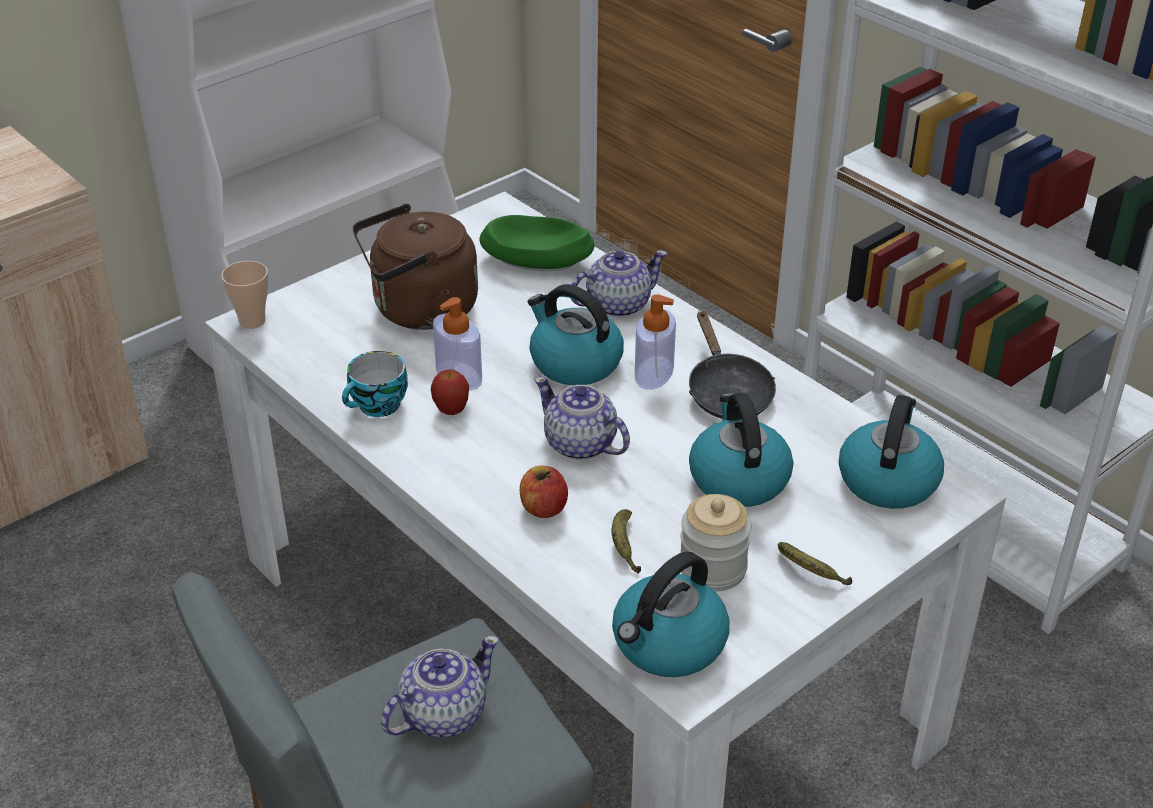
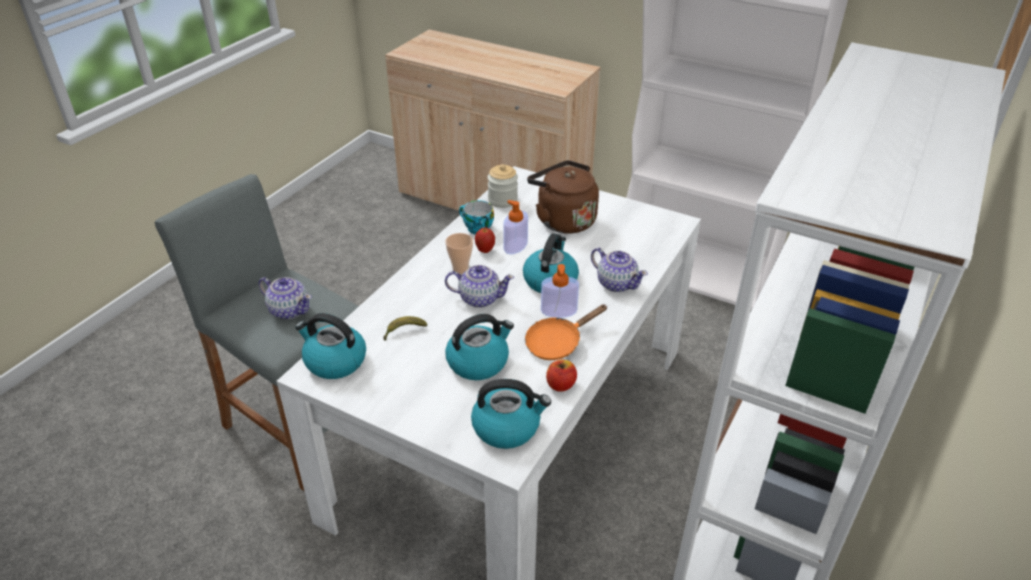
camera: 70 degrees right, 0 degrees up
cup [221,261,268,329] -> cup moved to [445,233,473,274]
green bowl [480,215,595,272] -> none
apple [520,466,568,518] -> apple moved to [546,360,577,392]
teapot [534,377,630,460] -> teapot turned 75 degrees clockwise [445,265,514,308]
jar [681,494,751,592] -> jar moved to [487,164,518,208]
black frying pan [689,311,776,419] -> orange frying pan [525,304,607,360]
banana [778,542,852,585] -> none

